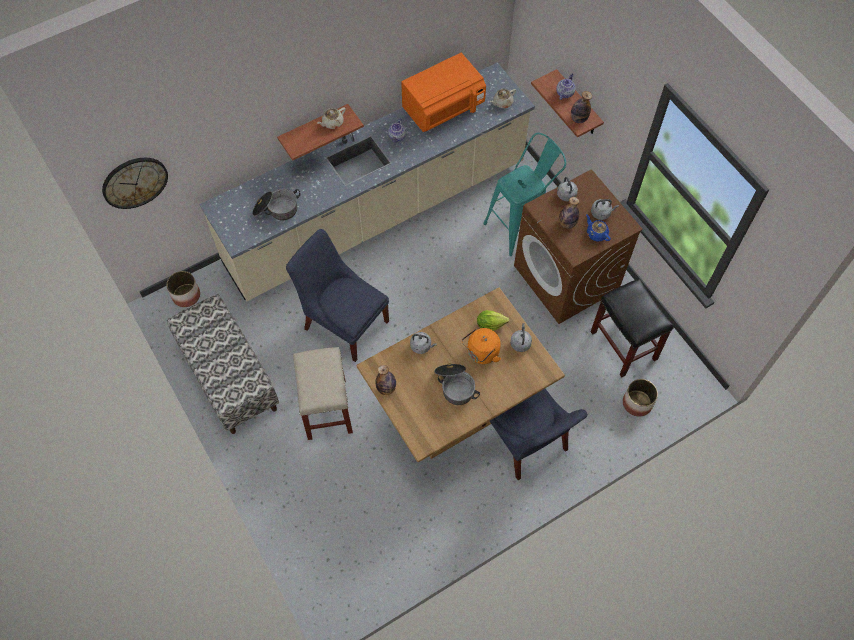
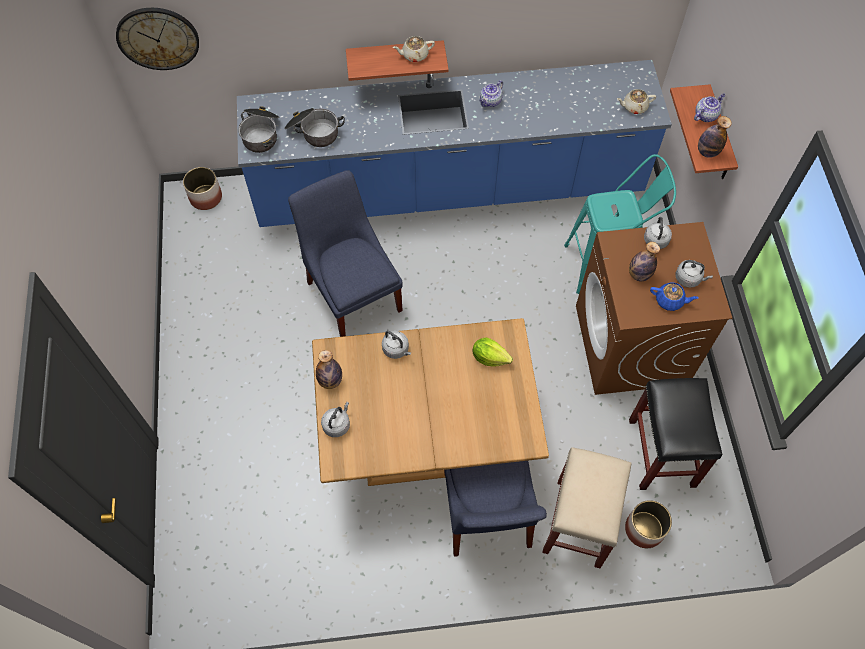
camera: 25 degrees right, 0 degrees up
bench [167,294,279,434] -> none
beige counter [199,62,535,301] -> blue counter [237,60,672,227]
beige stool [293,347,353,440] -> beige stool moved to [542,447,631,568]
orange microwave [401,53,486,132] -> none
cooking pot [434,364,480,405] -> cooking pot moved to [238,106,279,153]
orange kettle [462,328,501,364] -> none
grey kettle [510,323,532,352] -> grey kettle moved to [321,402,350,437]
blue teapot [586,214,611,242] -> blue teapot turned 120 degrees clockwise [650,282,699,311]

